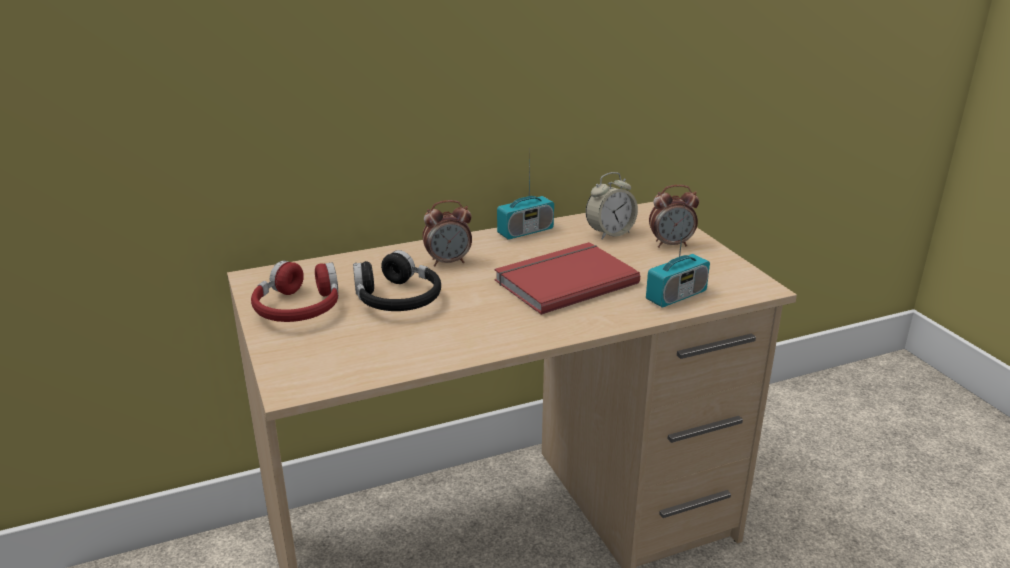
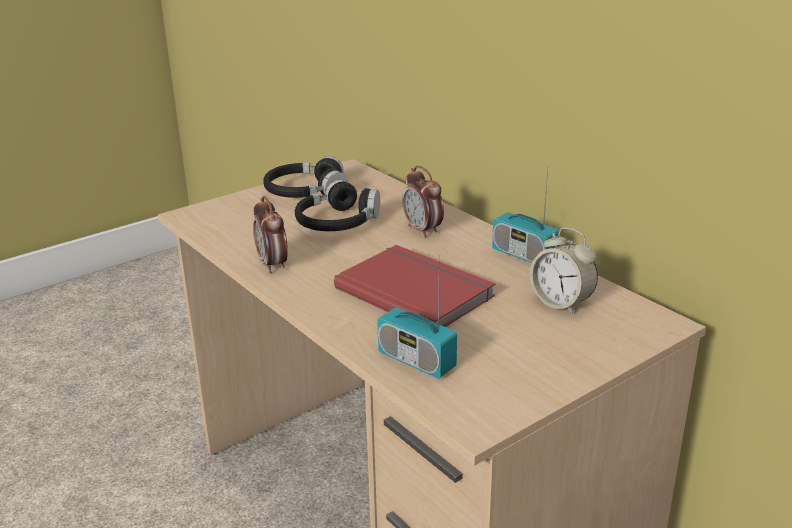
camera: 75 degrees right, 0 degrees up
red headphones [251,260,339,322] -> black headphones [263,156,348,198]
alarm clock [649,185,699,248] -> alarm clock moved to [253,196,288,273]

